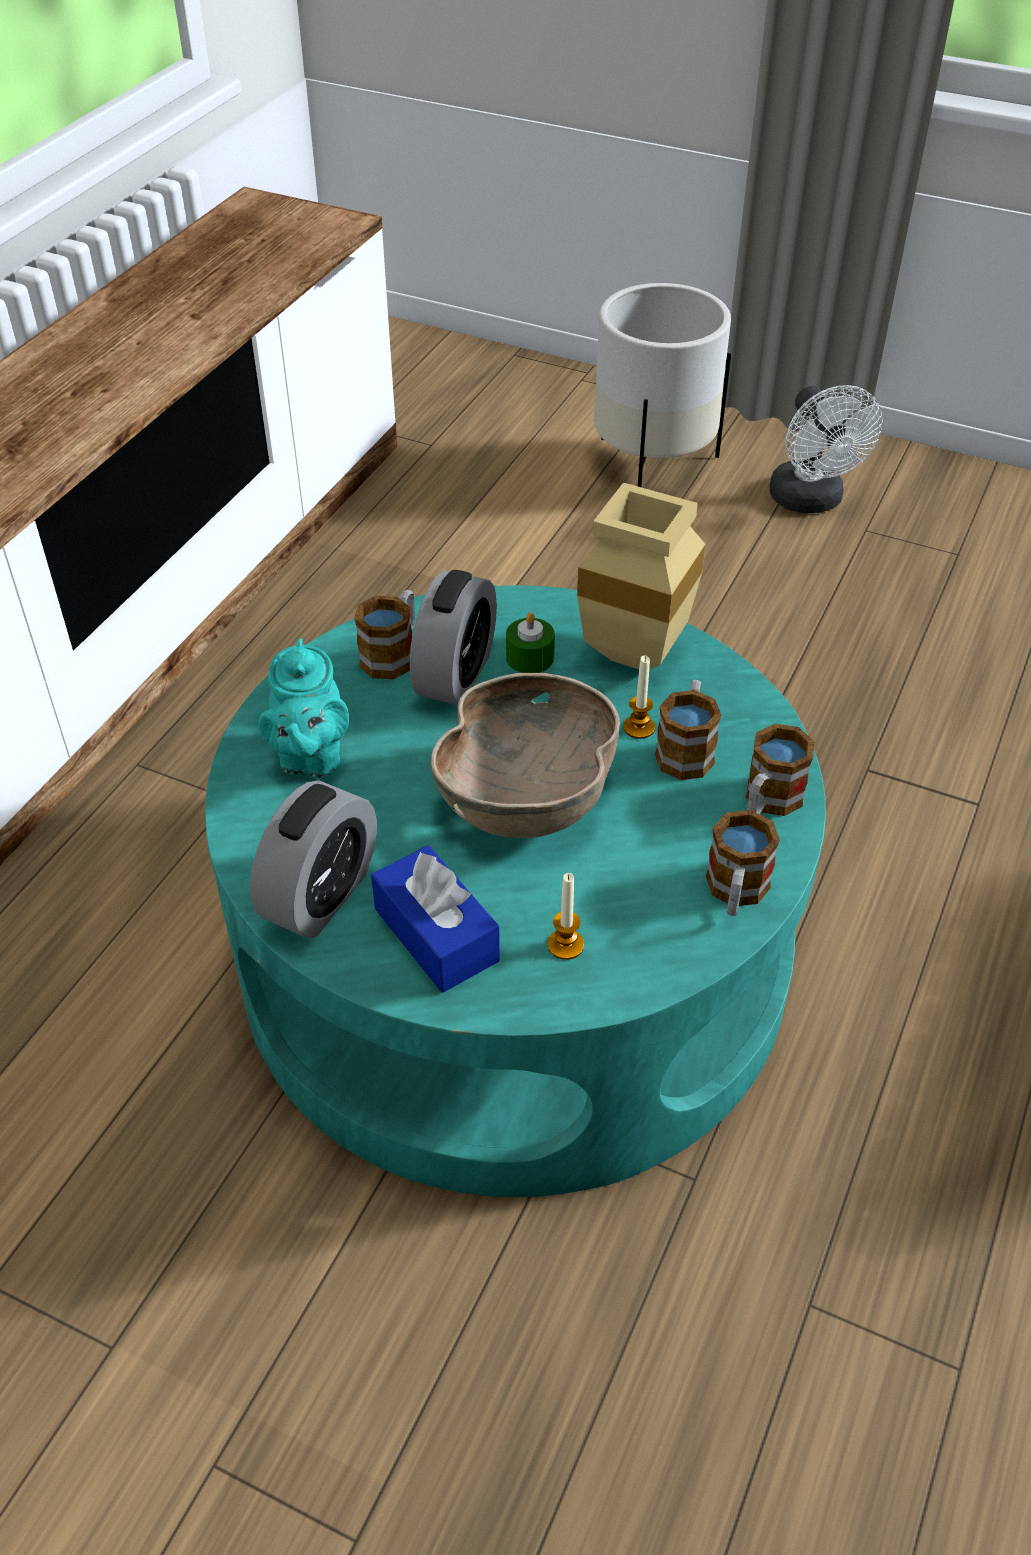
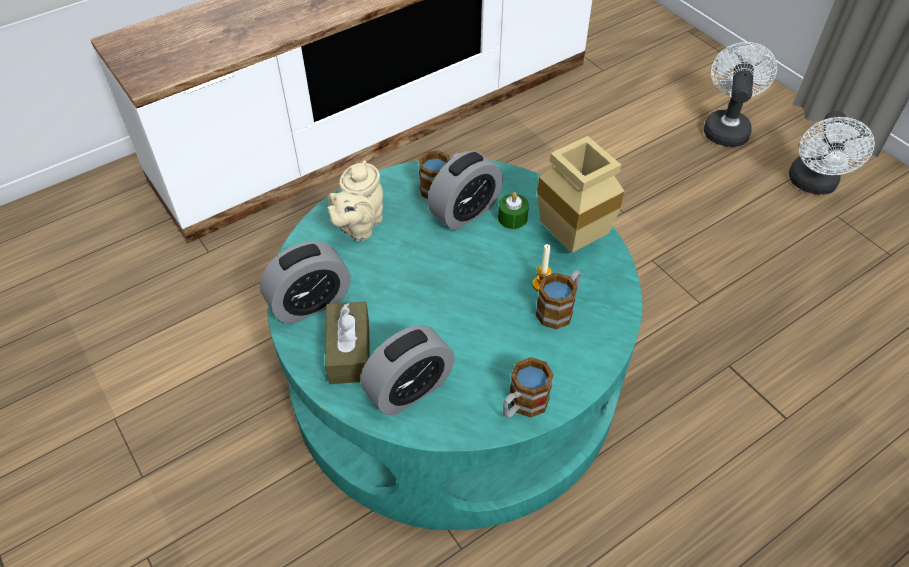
camera: 30 degrees right, 5 degrees up
turquoise teapot [258,638,349,778] -> beige teapot [328,160,383,241]
blue tissue box [371,845,500,993] -> brown tissue box [325,301,370,384]
brown bowl [430,673,620,838] -> none
candle [548,873,584,960] -> alarm clock [360,325,455,415]
white planter [594,283,731,487] -> white fan [704,42,777,147]
mug [745,724,815,816] -> none

